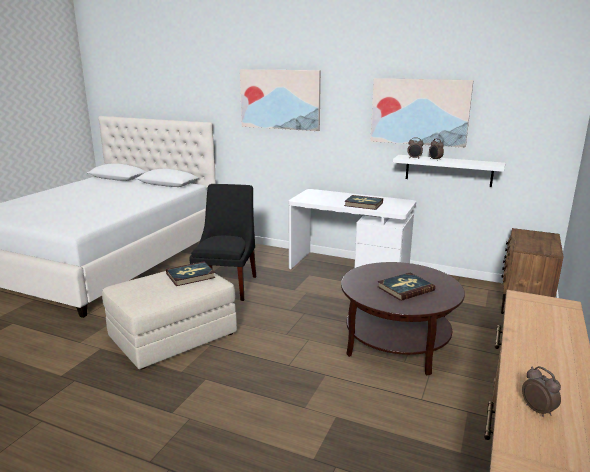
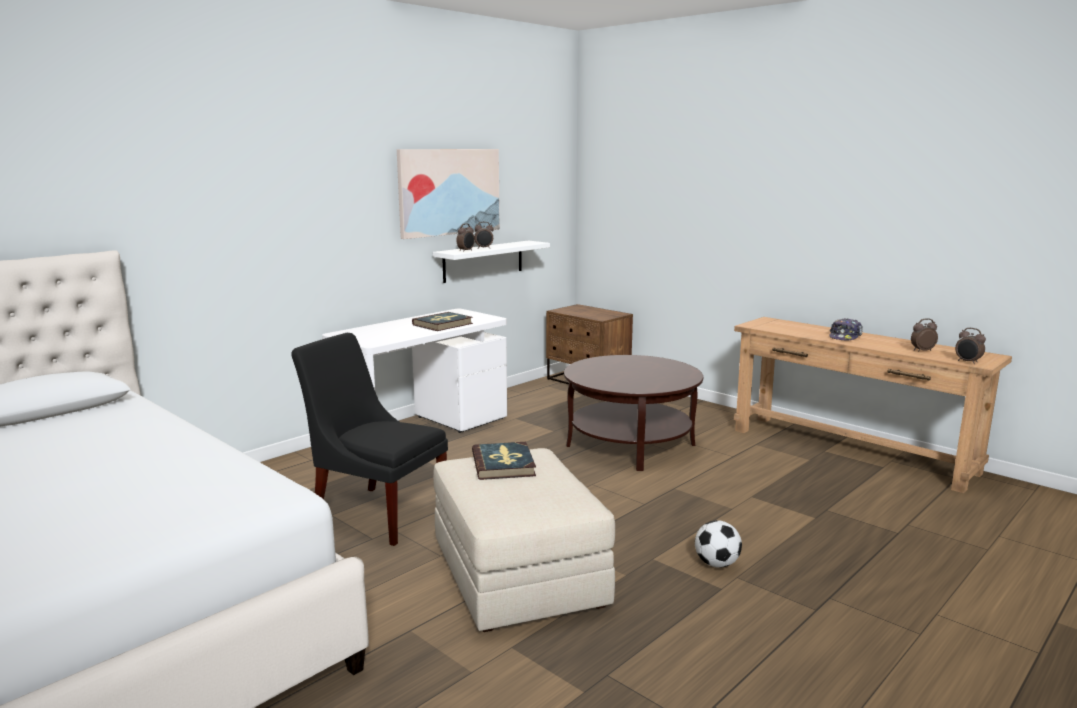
camera: 70 degrees left, 5 degrees down
picture [240,69,321,131] -> none
book [378,273,435,301] -> none
none -> football [695,520,742,568]
none -> cap [829,318,863,341]
none -> alarm clock [955,328,986,364]

